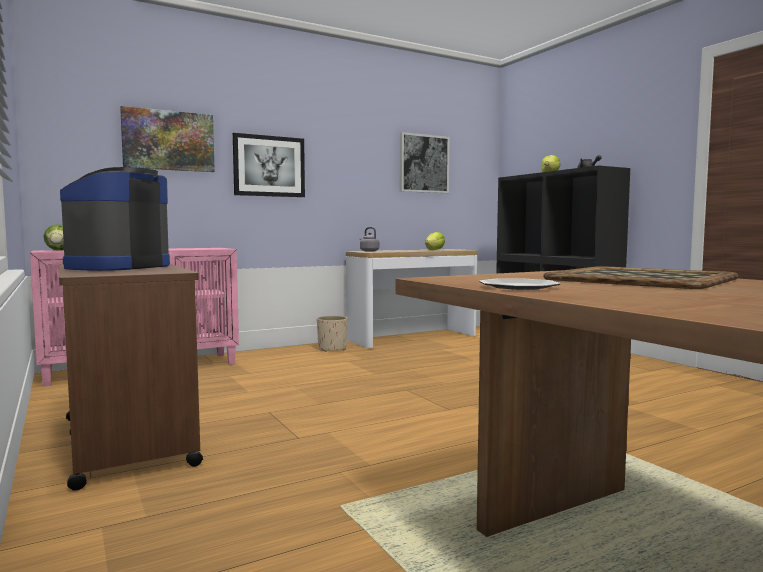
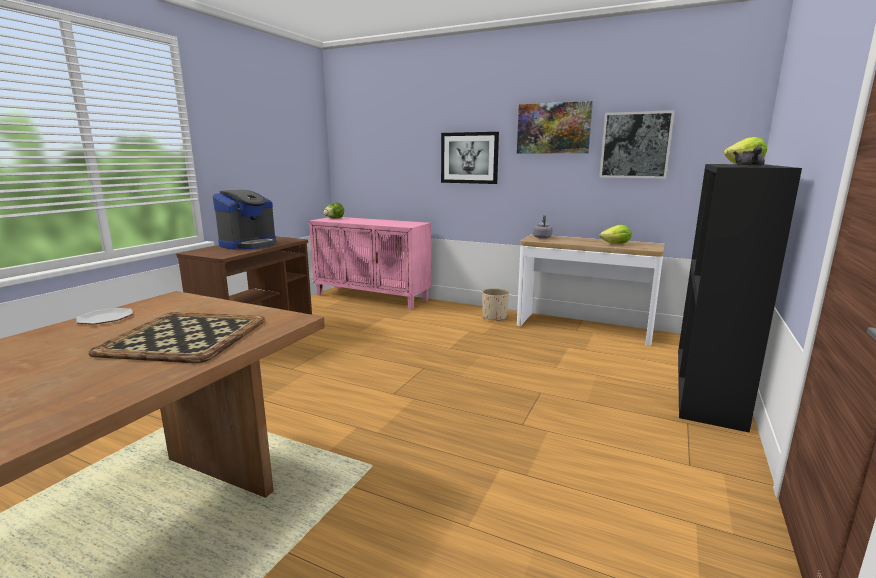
camera: 55 degrees right, 10 degrees up
coffee machine [60,167,170,271] -> coffee machine turned 135 degrees clockwise [213,190,277,250]
picture [120,106,215,172] -> picture moved to [517,101,593,153]

